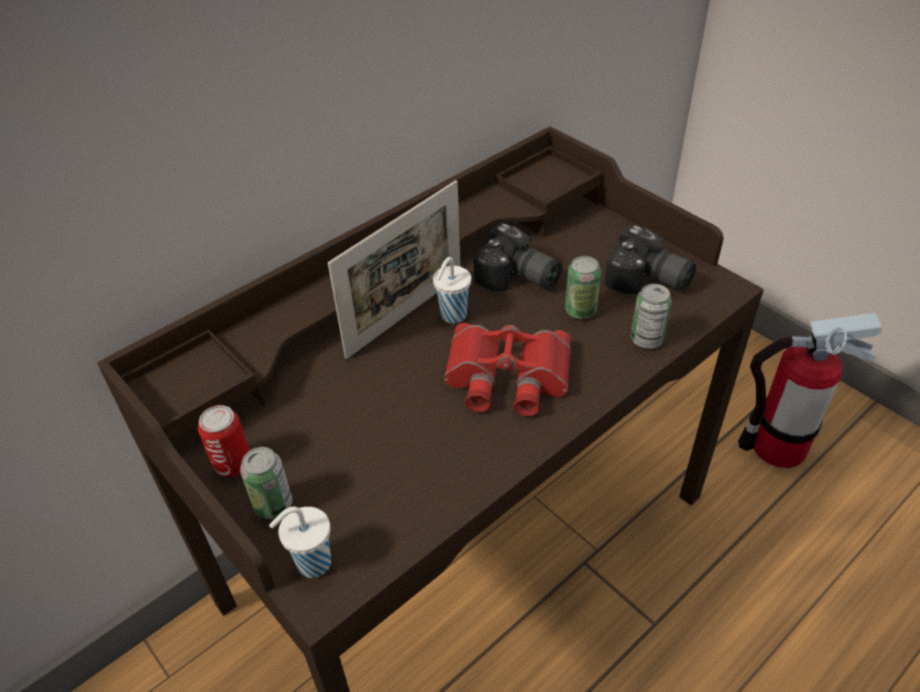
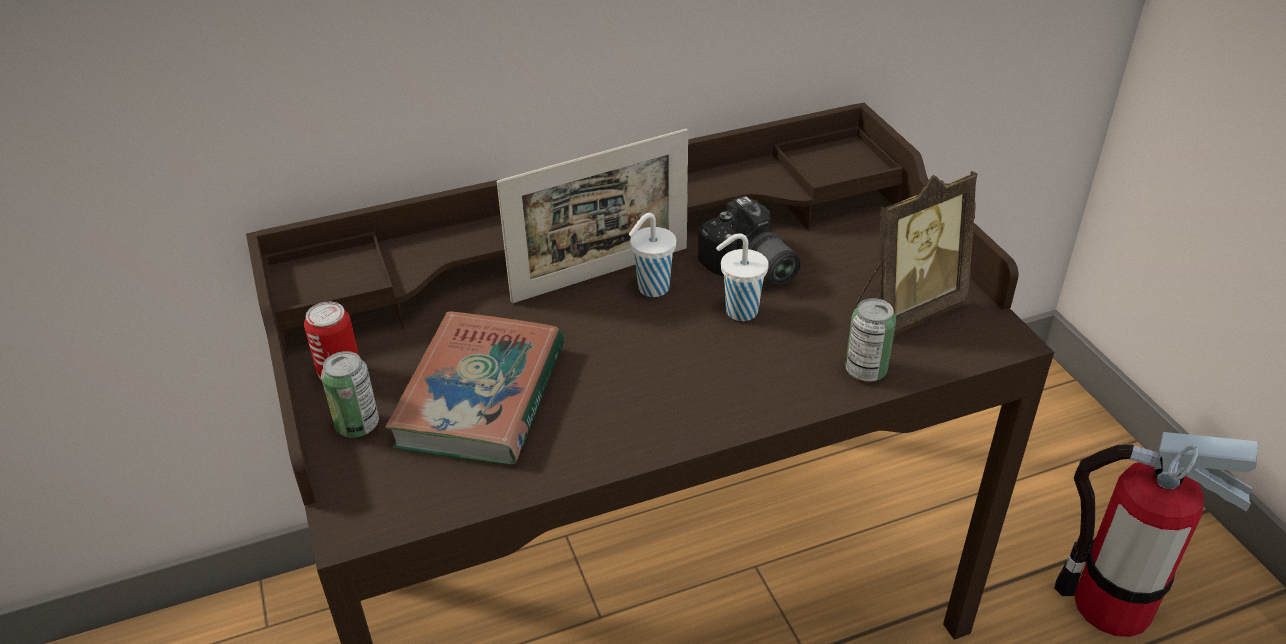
camera: 20 degrees right, 5 degrees down
white cup [269,507,331,578] -> white cup moved to [716,233,769,321]
red binoculars [444,323,571,416] -> none
can [565,256,601,319] -> none
camera [604,225,696,294] -> picture frame [857,171,977,331]
none -> book [385,311,564,465]

